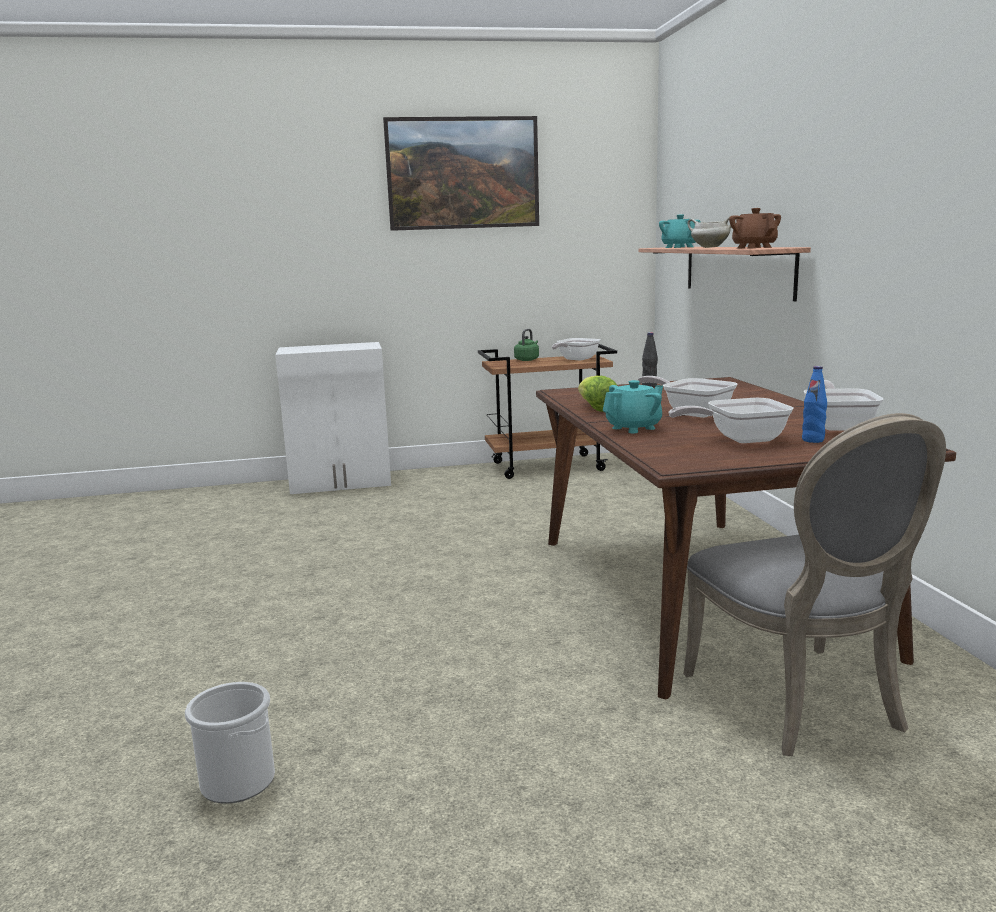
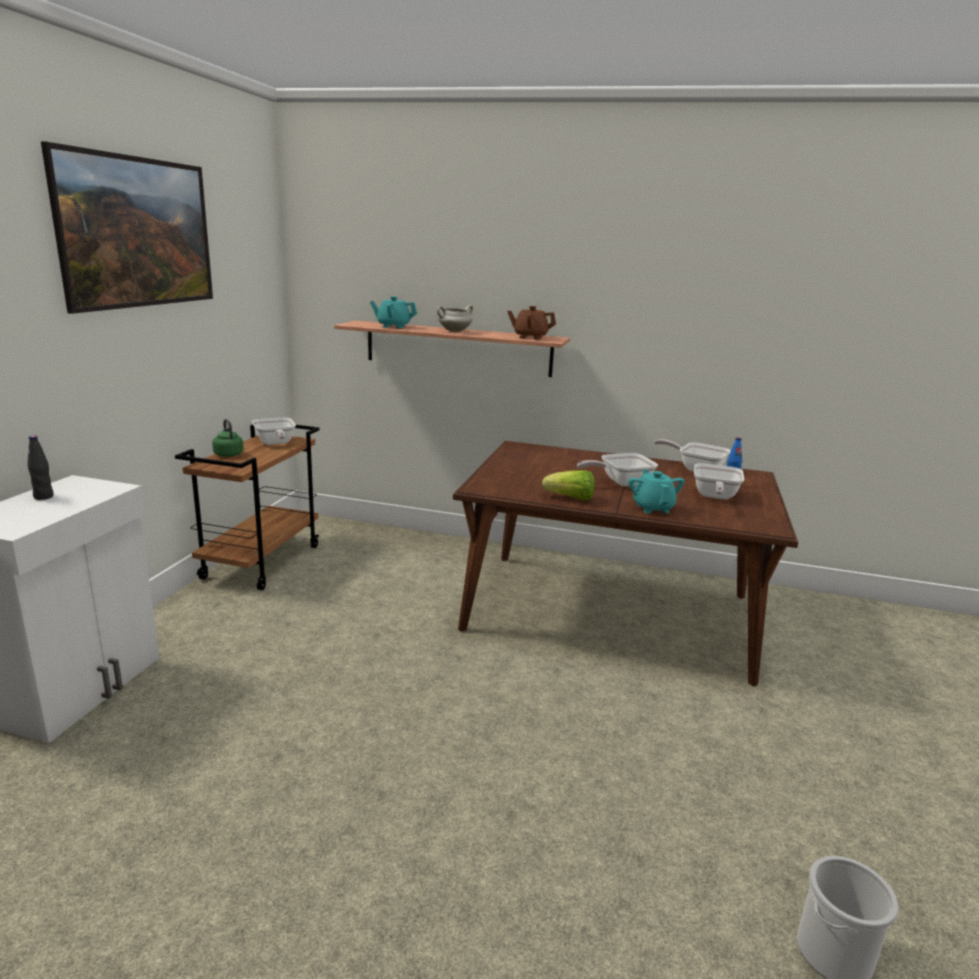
camera: 65 degrees left, 5 degrees up
black bottle [642,332,658,387] -> black bottle moved to [27,436,53,500]
grey chair [683,413,946,756] -> none

